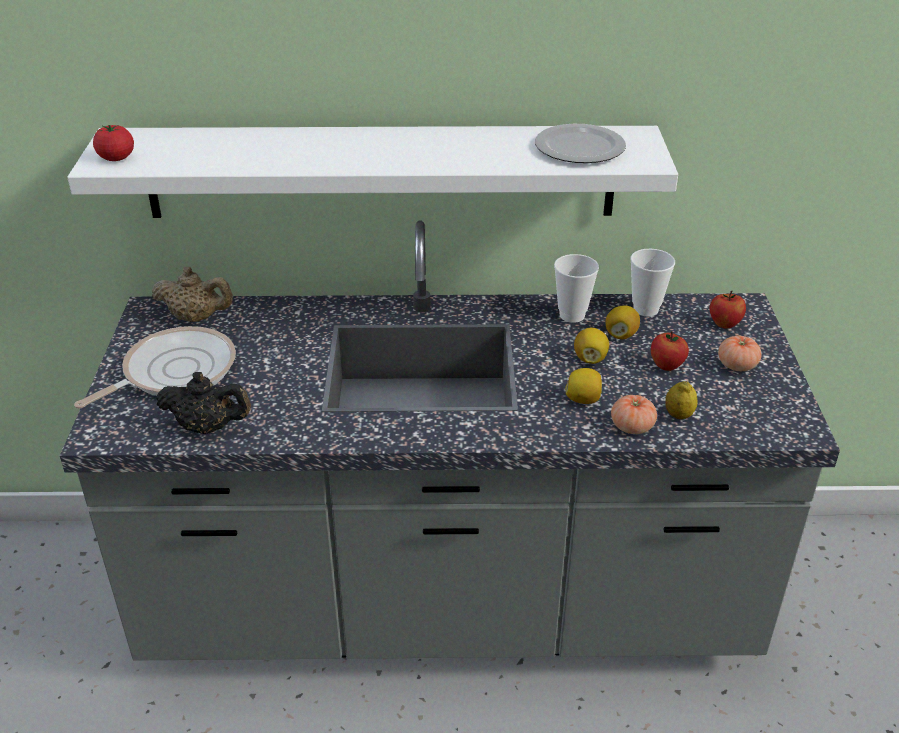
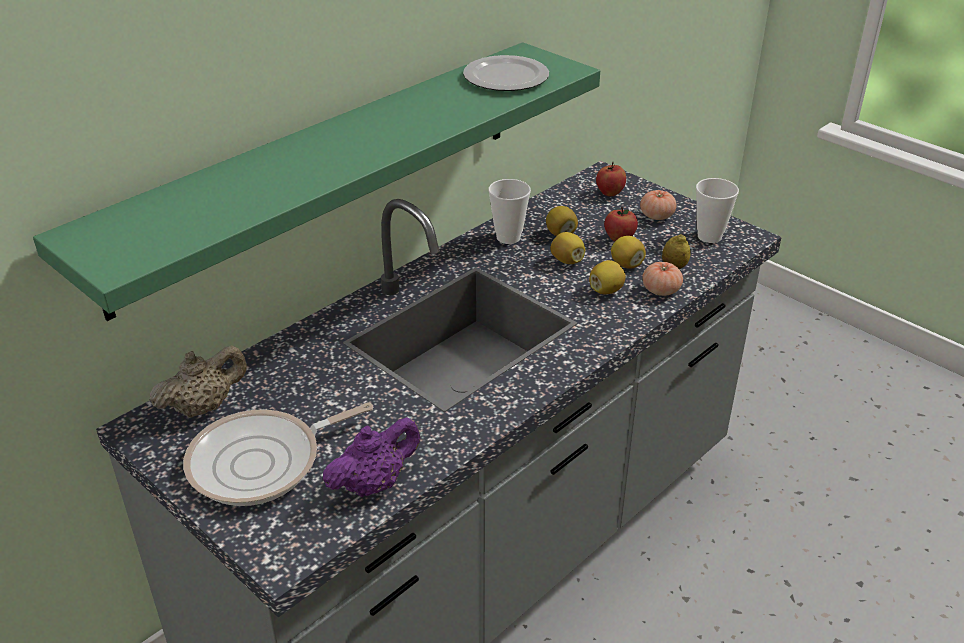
camera: 45 degrees left, 0 degrees up
white shelf [67,126,678,218] -> green shelf [33,42,600,321]
frying pan [74,326,236,409] -> frying pan turned 120 degrees counterclockwise [183,402,373,506]
tomato [93,125,134,161] -> none
black teapot [156,372,251,434] -> purple teapot [323,417,421,497]
cup [630,249,675,316] -> cup moved to [696,178,739,243]
none -> lemon [611,236,646,269]

